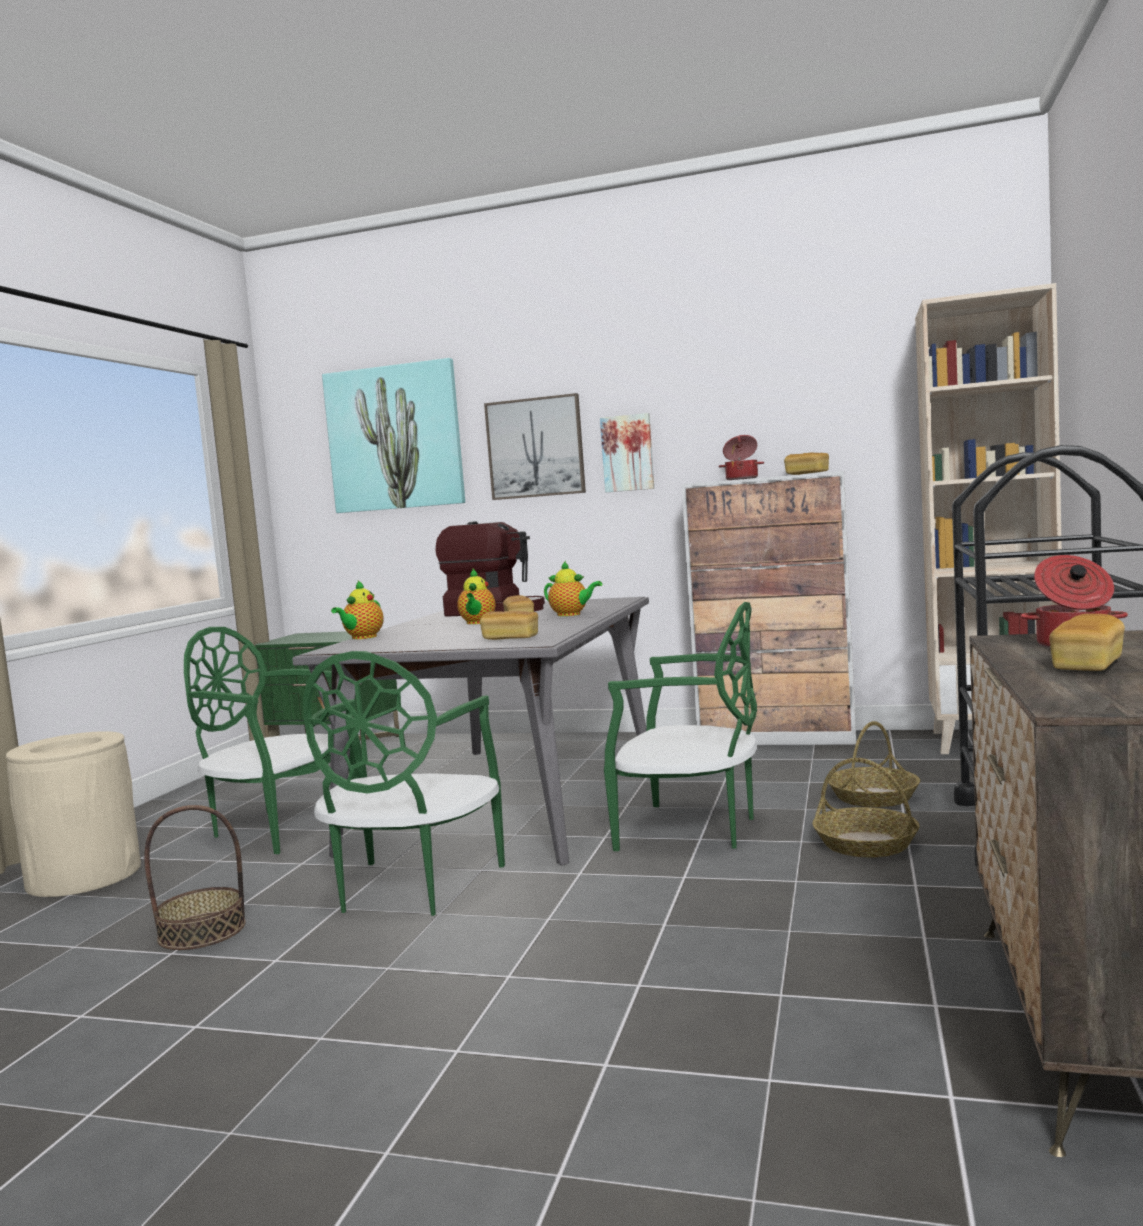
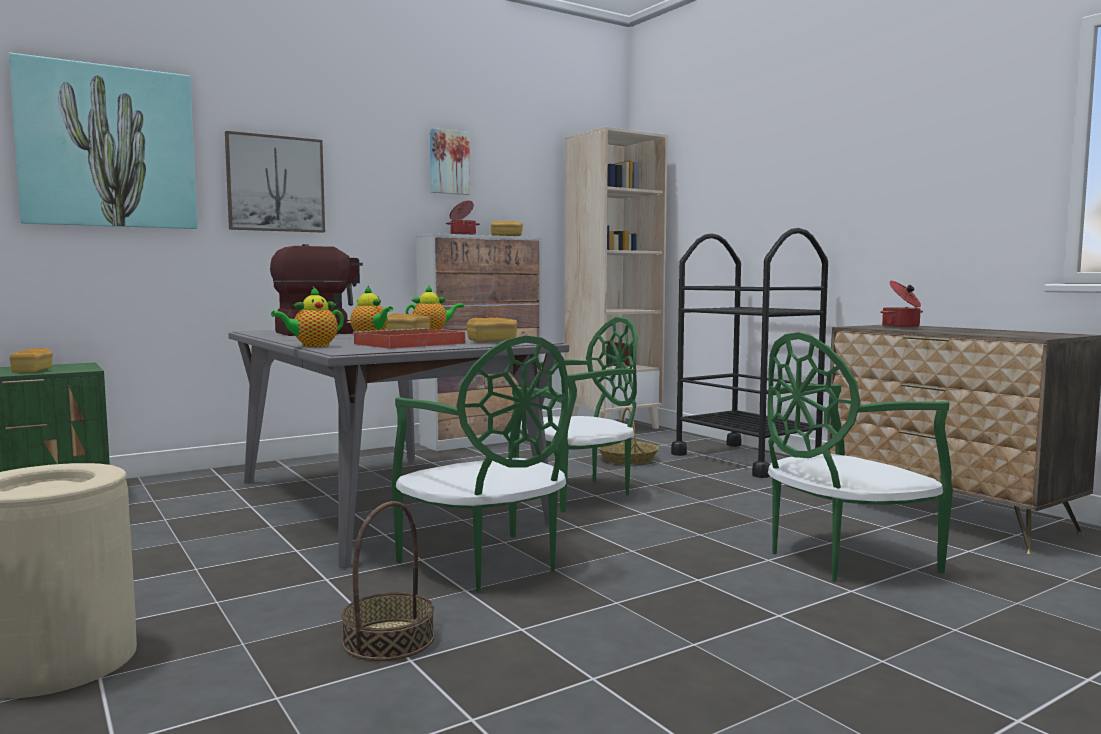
camera: 50 degrees left, 0 degrees up
green chair [184,627,358,854] -> green chair moved to [767,332,953,582]
teapot [331,581,384,639] -> teapot turned 75 degrees clockwise [271,287,344,347]
picture [600,413,654,492] -> picture moved to [430,128,470,195]
basket [812,758,919,857] -> none
bread [1049,614,1125,671] -> bread moved to [9,348,53,373]
none -> red tray [353,328,465,349]

